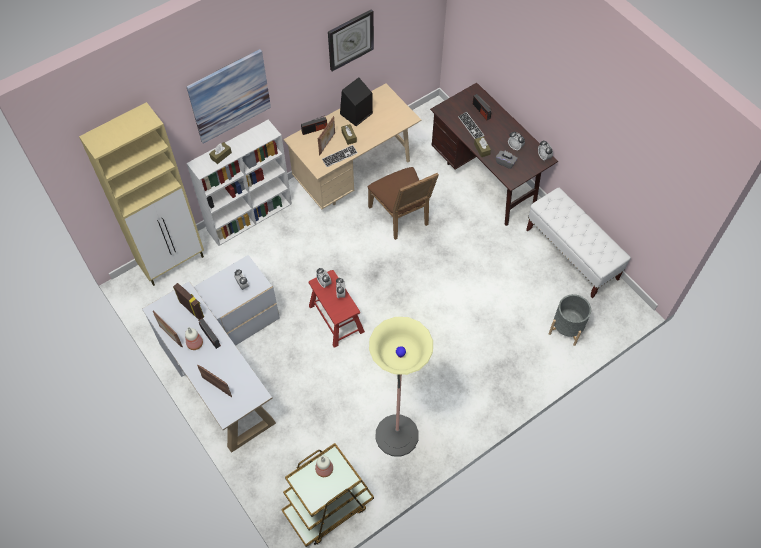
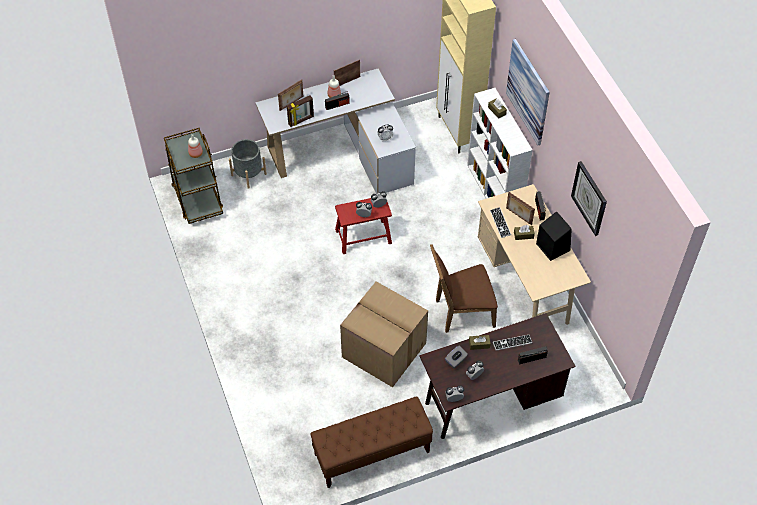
camera: 105 degrees right, 5 degrees down
picture frame [173,283,204,320] -> picture frame moved to [287,96,314,127]
floor lamp [369,317,433,457] -> none
white bench [526,188,631,298] -> brown bench [311,396,433,488]
grey planter [549,294,591,346] -> grey planter moved to [229,139,267,189]
none -> cardboard box [340,282,428,387]

